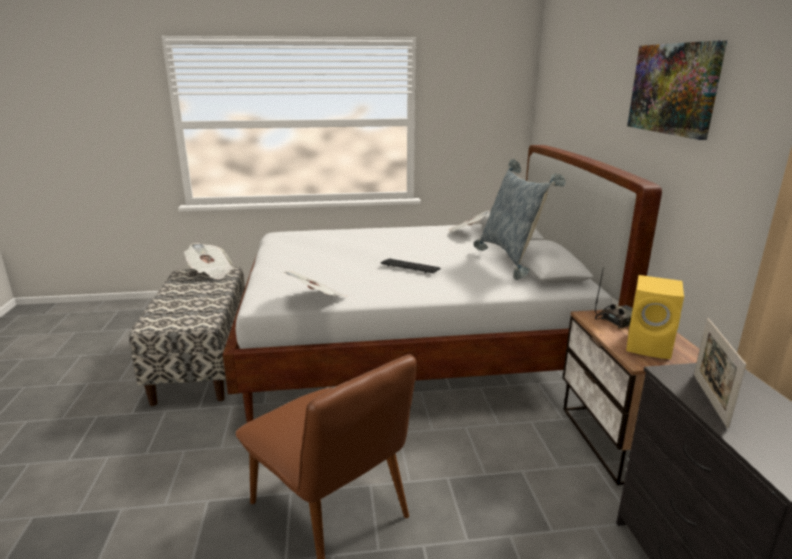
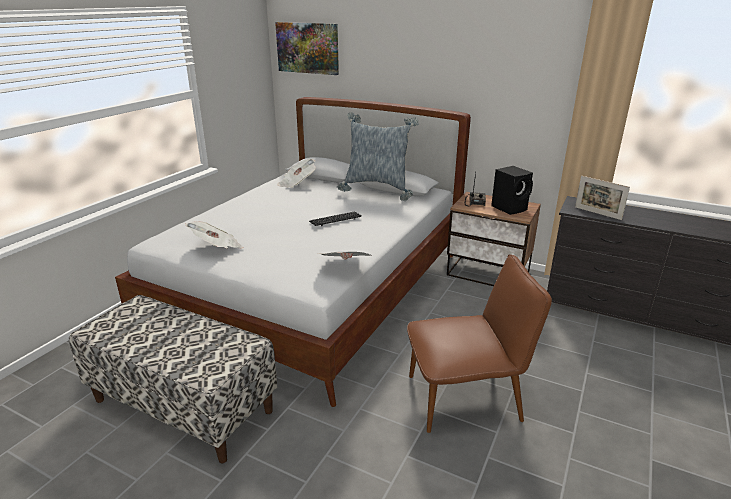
camera: 55 degrees left, 5 degrees up
newspaper [184,243,234,279] -> newspaper moved to [185,222,244,248]
yellow speaker [626,275,684,359] -> black speaker [491,166,533,215]
picture [627,40,727,140] -> picture moved to [275,22,339,75]

